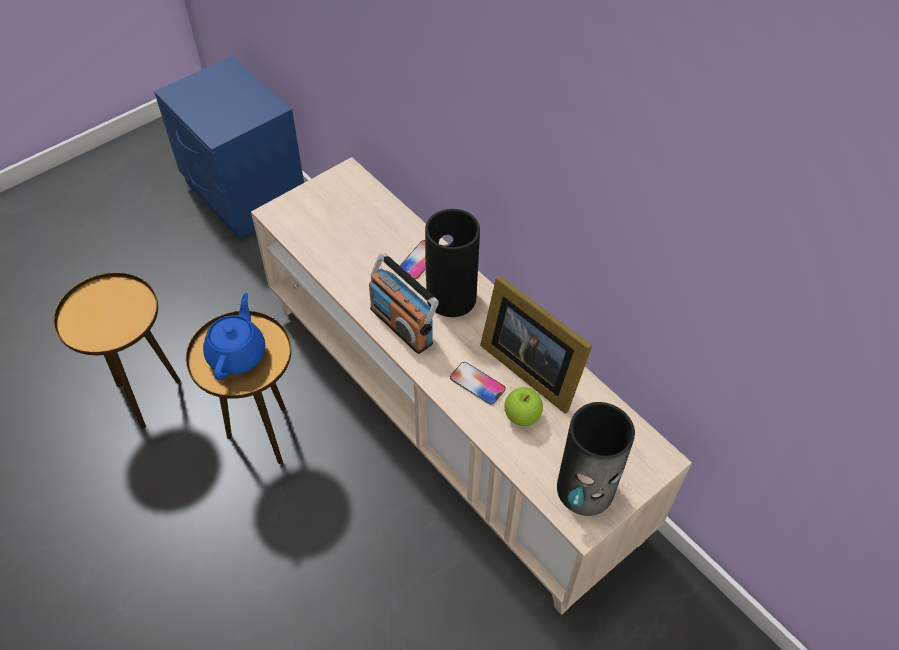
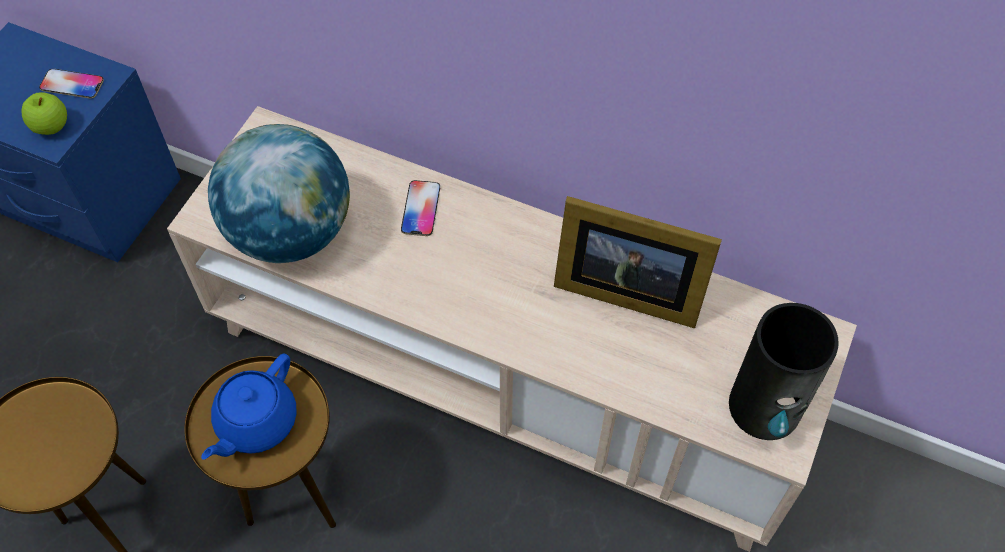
camera: 25 degrees left, 5 degrees up
blue teapot [203,292,265,380] -> blue teapot turned 135 degrees counterclockwise [201,354,297,460]
radio [369,253,439,354] -> none
vase [425,209,480,317] -> none
phone [450,362,506,405] -> phone moved to [39,69,104,99]
apple [504,387,543,426] -> apple moved to [21,92,67,135]
none -> globe [208,124,350,263]

